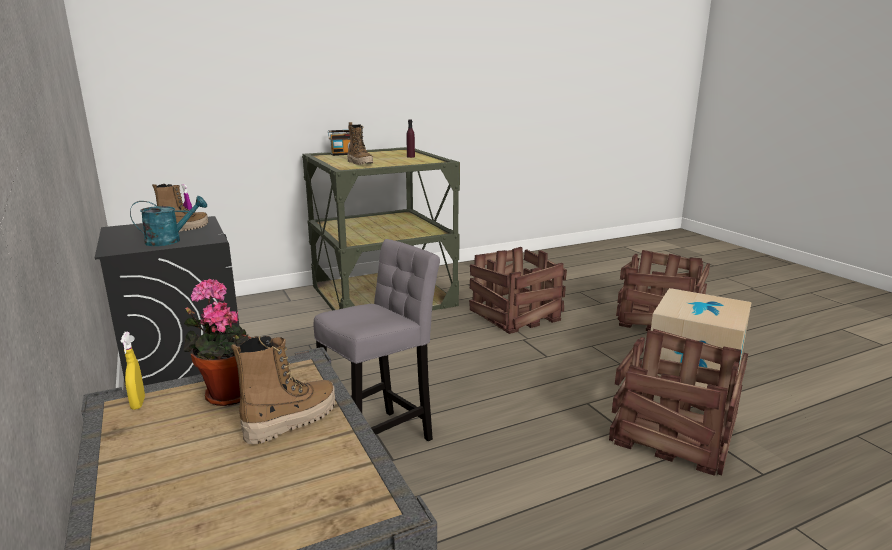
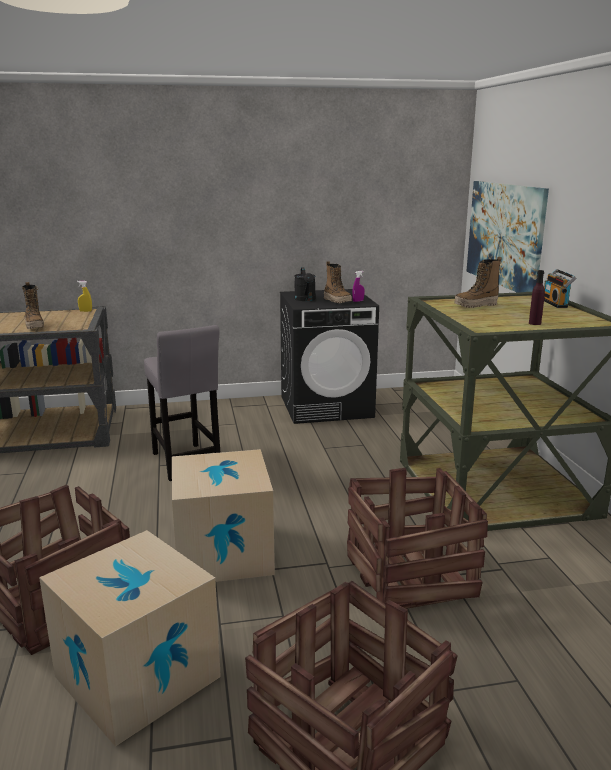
camera: 105 degrees right, 0 degrees up
turquoise watering can [130,196,207,246] -> black watering can [294,267,316,301]
potted plant [183,279,251,406] -> none
none -> cardboard box [172,449,275,582]
none -> picture [466,181,549,293]

